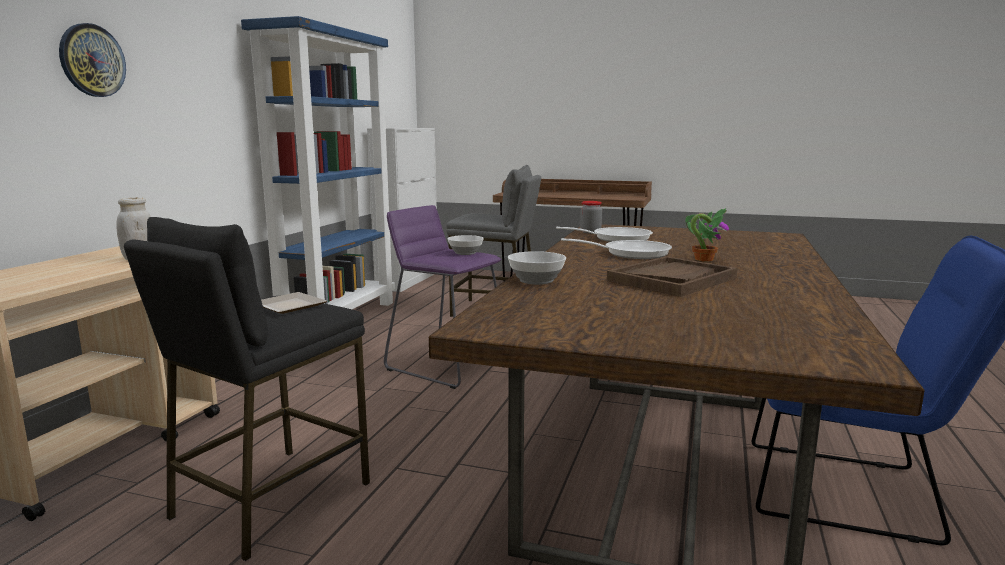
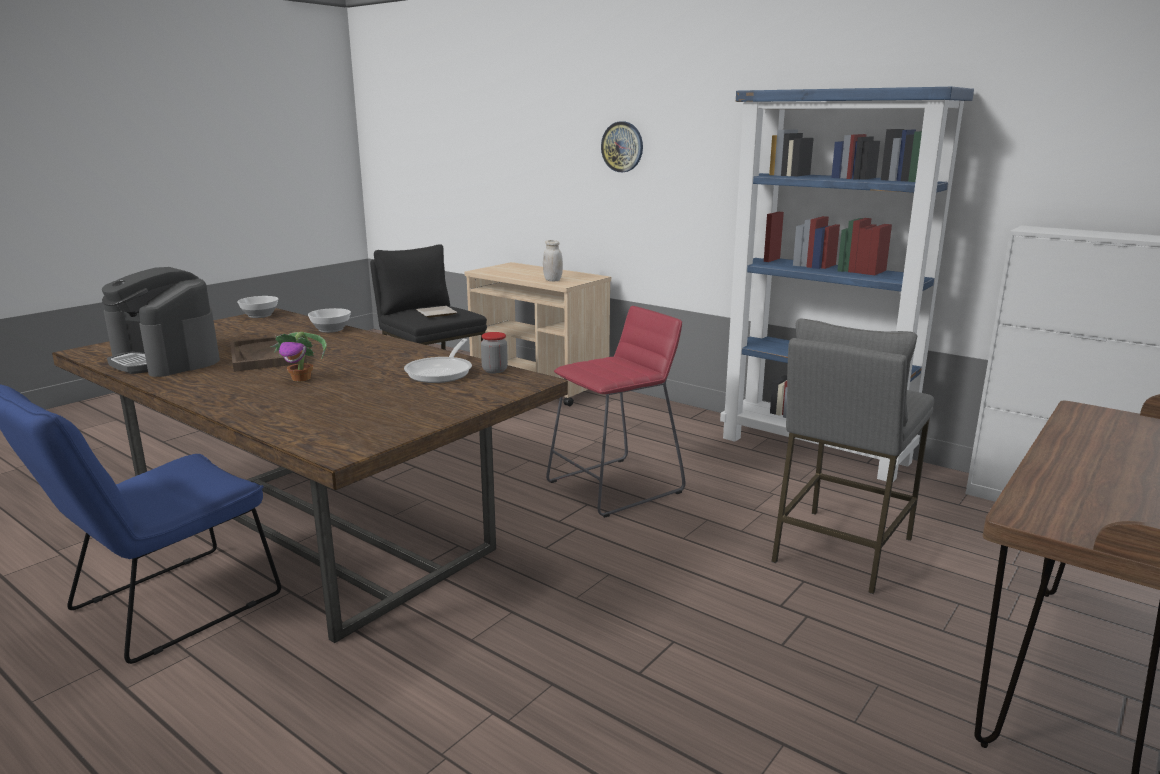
camera: 110 degrees right, 5 degrees up
purple stool [384,205,502,389] -> red stool [546,306,686,518]
bowl [447,235,484,255] -> bowl moved to [237,296,278,318]
frying pan [561,238,672,259] -> none
none -> coffee machine [102,267,220,377]

